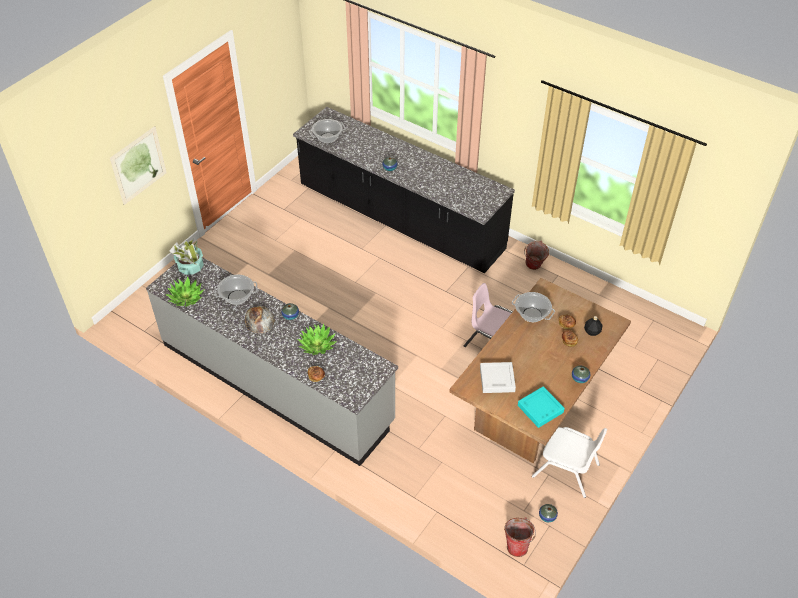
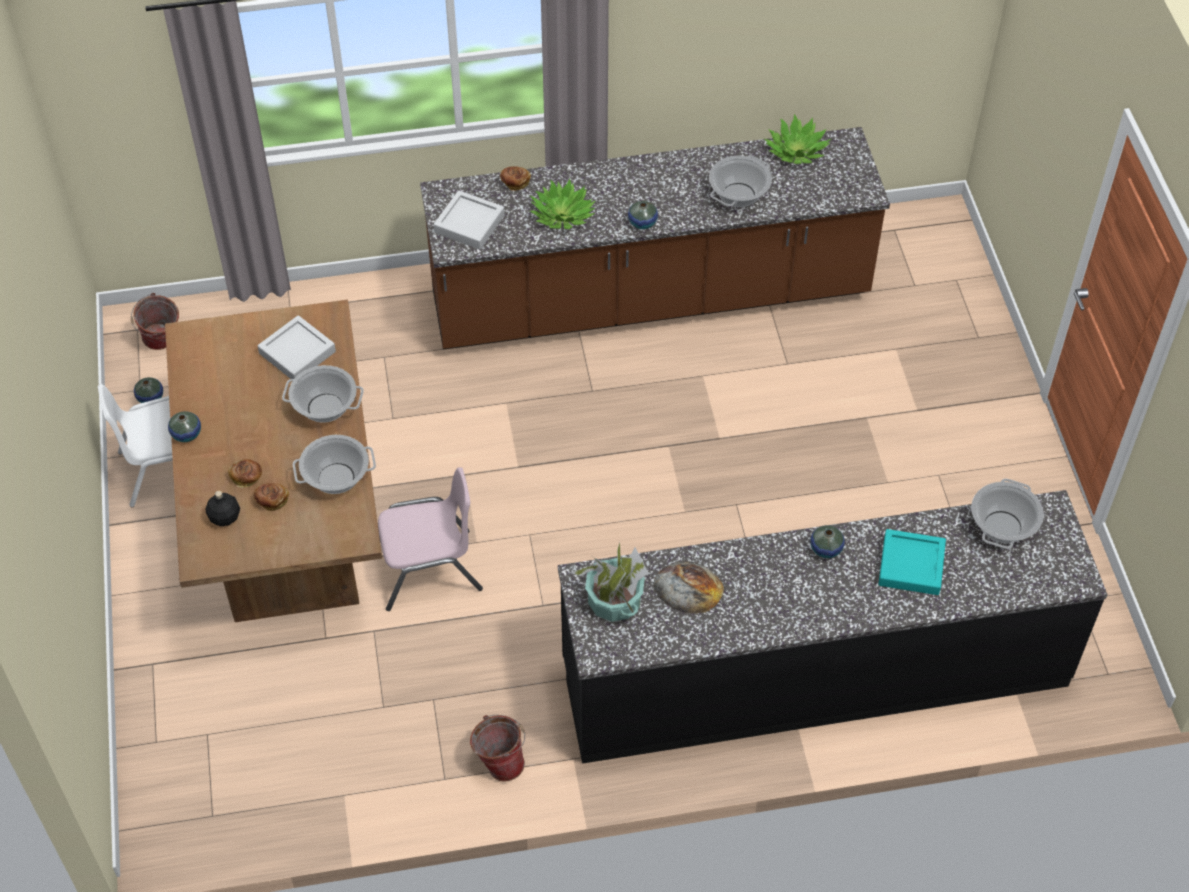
camera: 135 degrees right, 5 degrees up
picture [110,126,167,205] -> none
grey counter [146,257,398,466] -> brown counter [420,127,890,349]
potted plant [169,239,204,275] -> potted plant moved to [570,543,648,622]
bread [245,306,275,334] -> bread moved to [653,561,724,614]
turquoise tray [518,386,565,428] -> turquoise tray moved to [879,529,946,595]
none -> cooking pot [282,365,364,423]
none -> grey tray [434,190,505,249]

